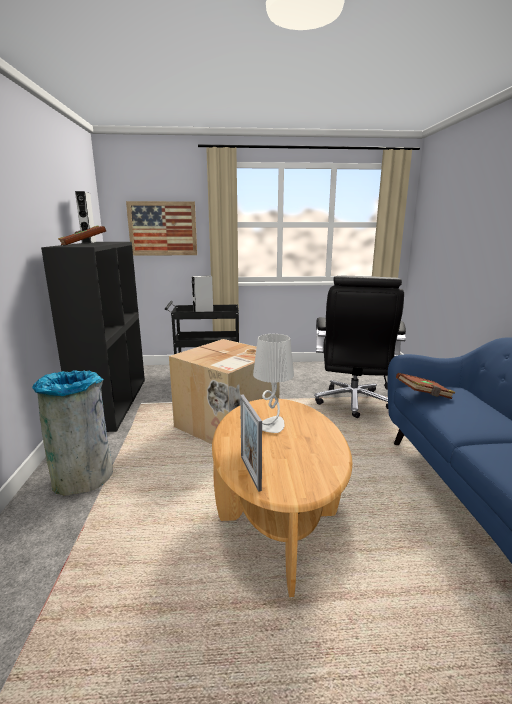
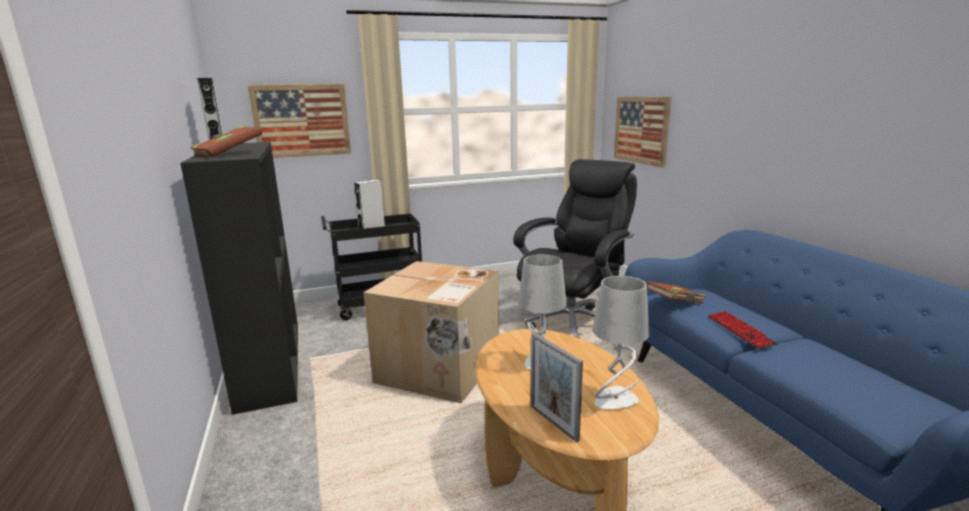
camera: 15 degrees left, 0 degrees up
grey trash can [32,370,113,495] -> none
black office chair [314,275,406,418] -> black office chair turned 135 degrees counterclockwise [513,159,637,339]
none -> grey table lamp [592,276,649,409]
none -> picture [614,97,671,168]
none -> keyboard [708,311,778,349]

